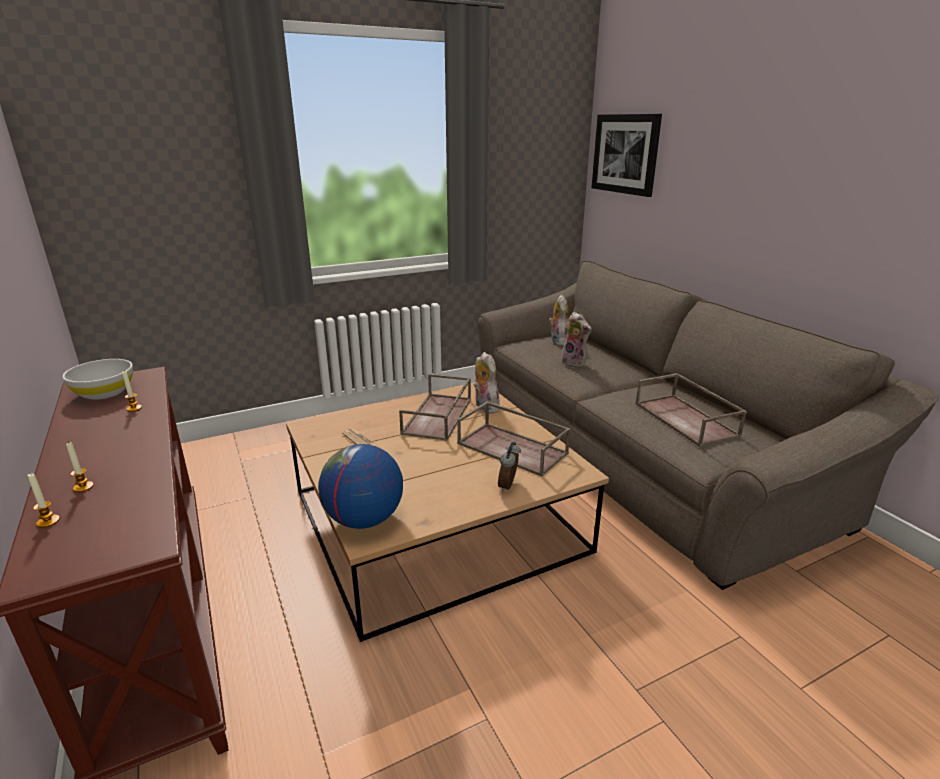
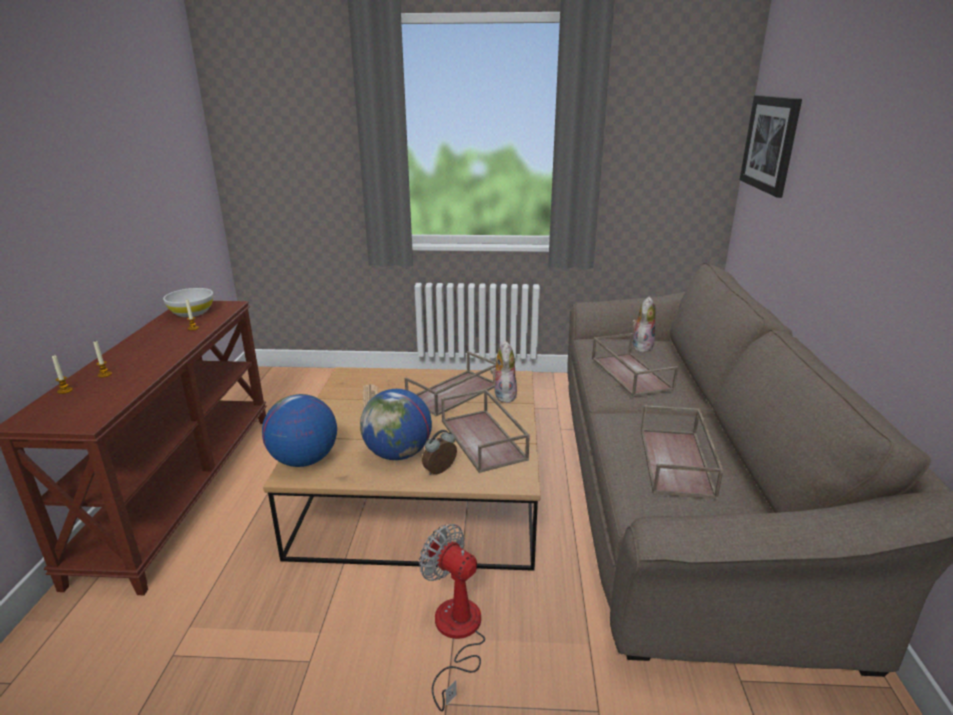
camera: 30 degrees right, 0 degrees up
plush toy [561,312,591,368] -> brown tray [592,333,678,397]
none -> globe [360,389,432,460]
none -> fan [419,524,485,712]

